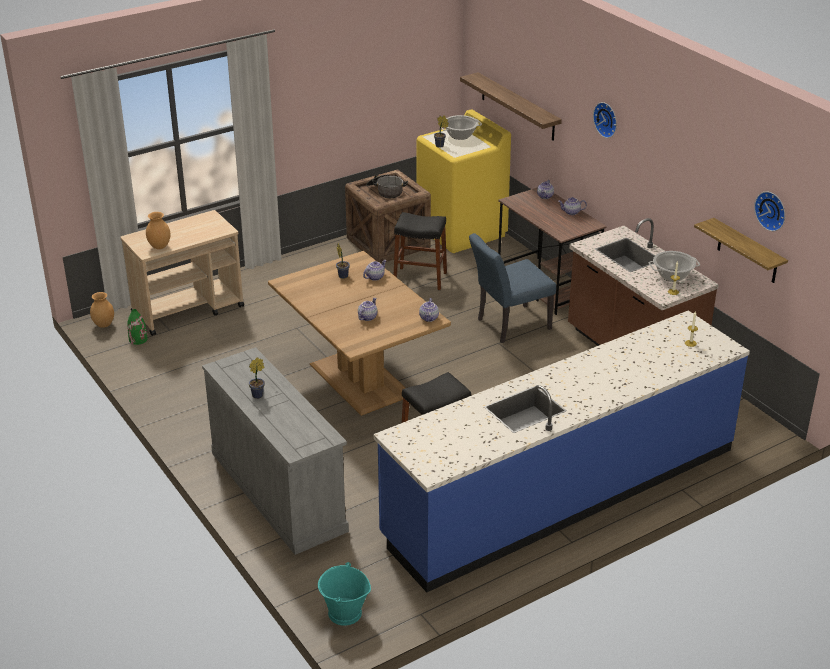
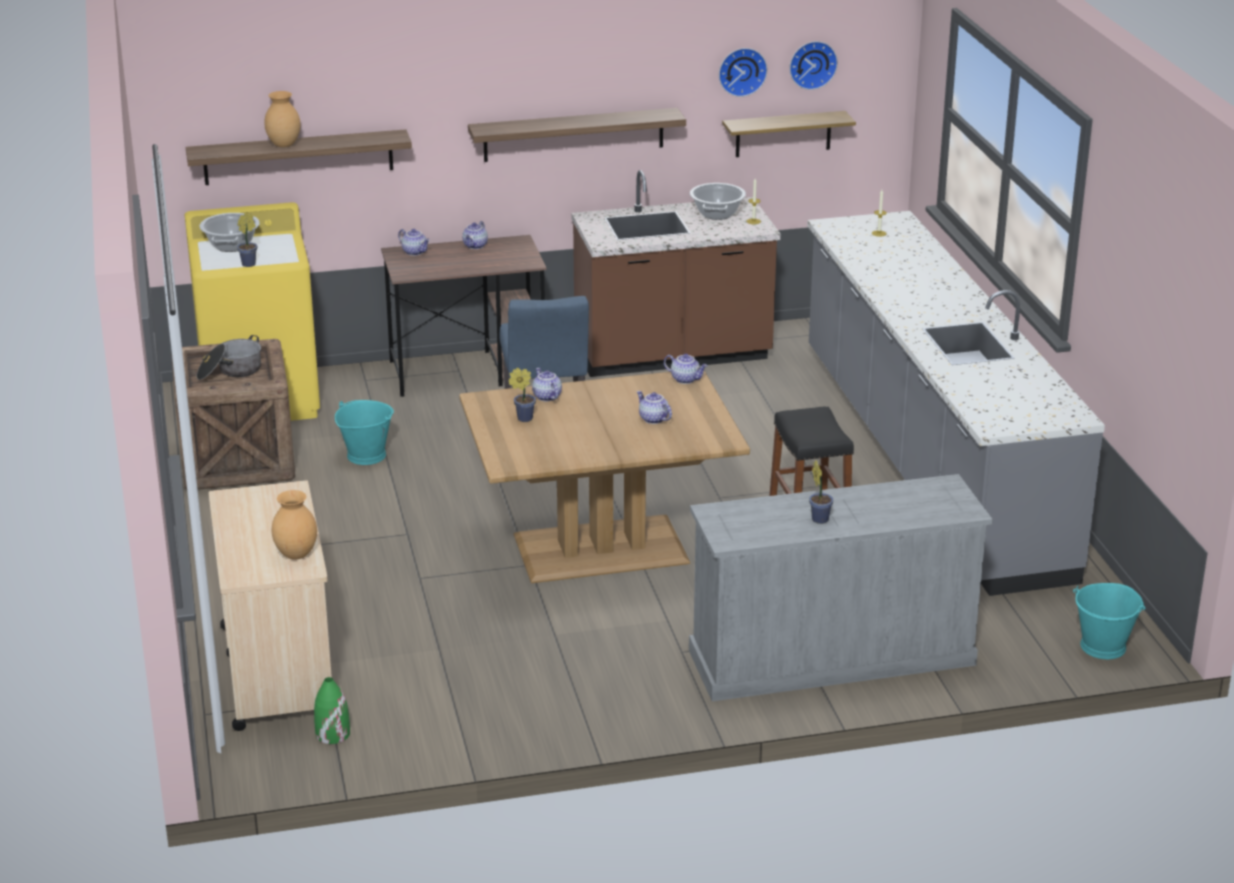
camera: 70 degrees left, 5 degrees down
brown vase [90,292,114,328] -> brown vase moved to [264,91,300,147]
blue counter [373,310,750,592] -> grey counter [807,211,1105,596]
black stool [394,212,447,290] -> turquoise bucket [335,400,394,465]
wall clock [593,102,617,138] -> wall clock moved to [719,48,768,97]
none -> shelf [468,108,686,162]

